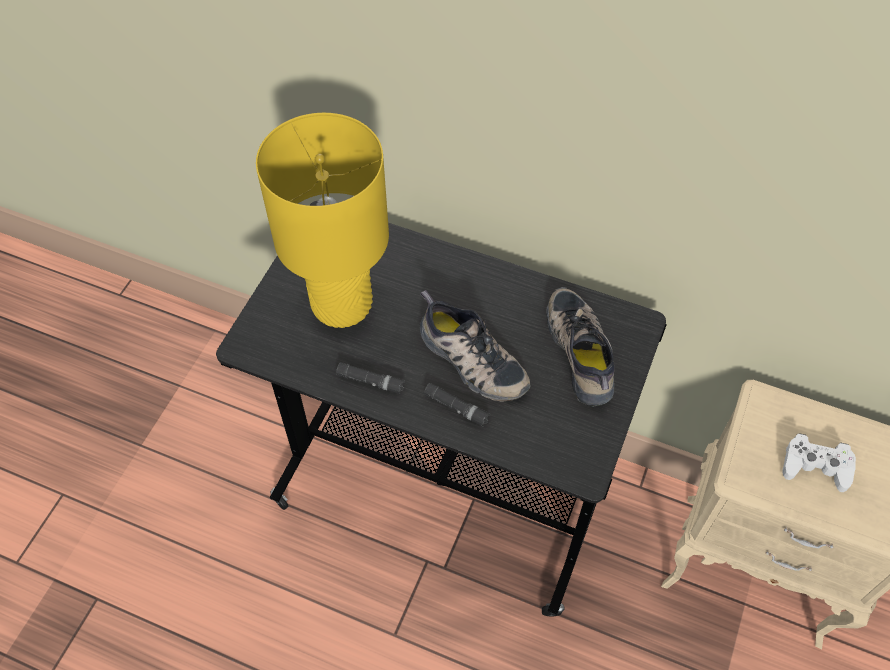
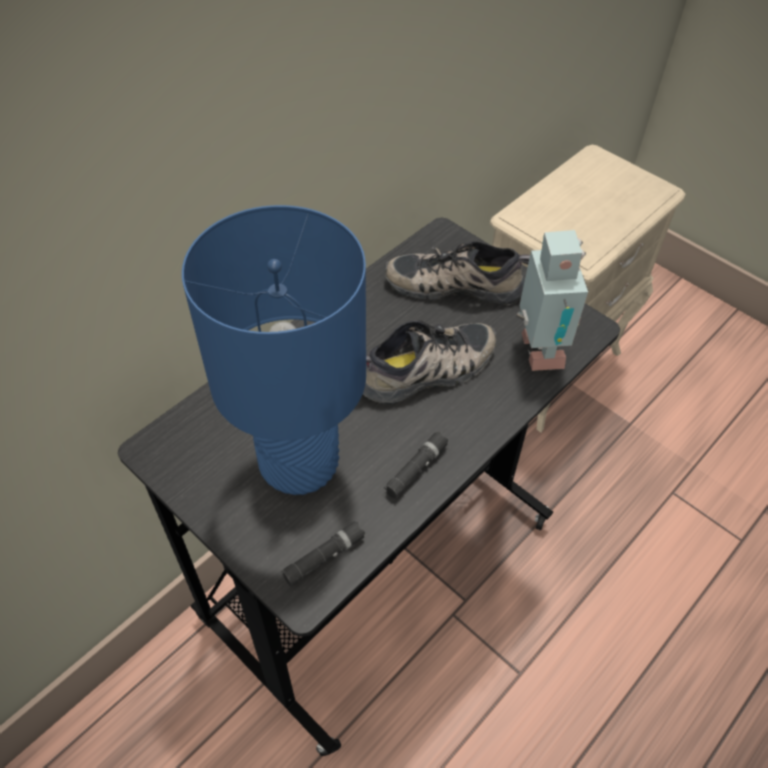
camera: 70 degrees left, 5 degrees down
yellow table lamp [256,113,389,328] -> blue table lamp [182,205,366,495]
black flashlight [424,383,490,427] -> black flashlight moved to [281,521,365,586]
white game controller [782,433,856,492] -> none
none -> toy robot [516,230,589,371]

